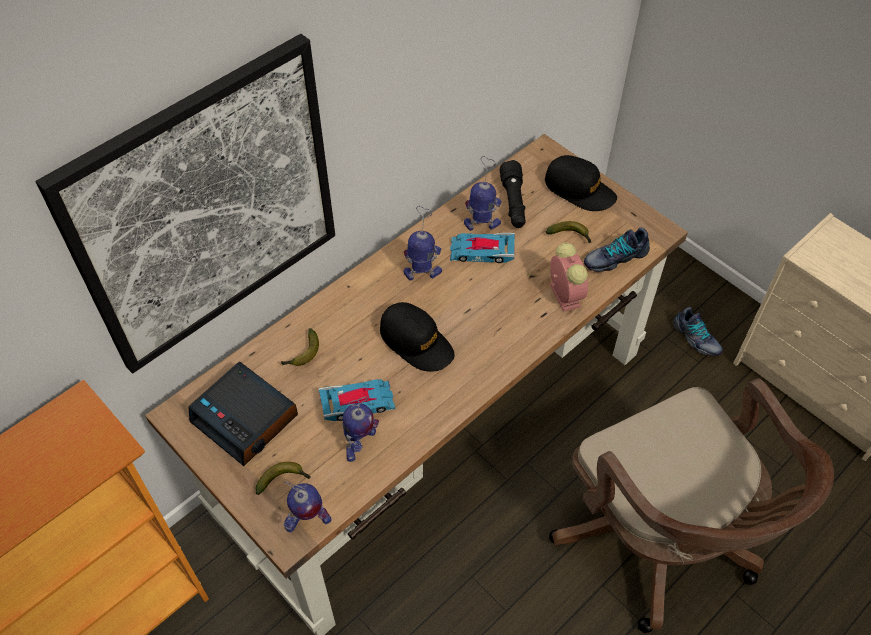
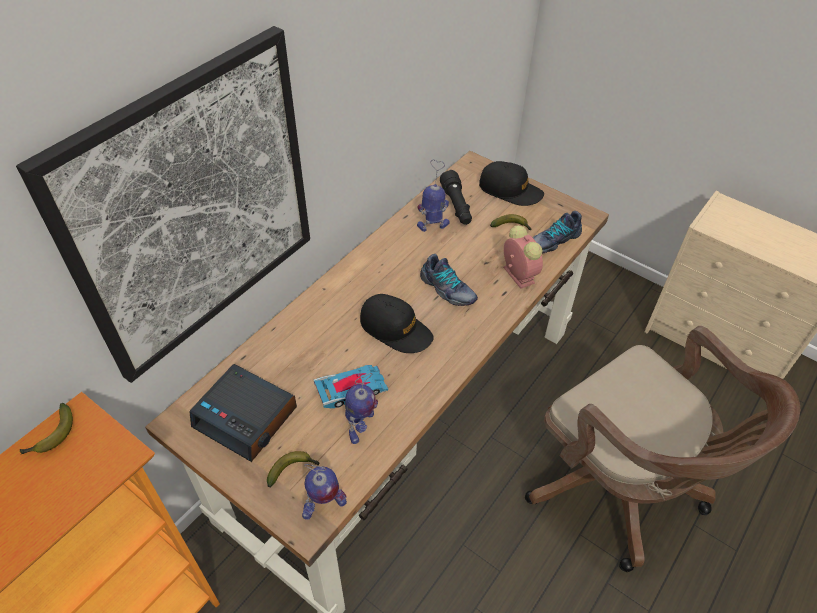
camera: 10 degrees left, 5 degrees down
banana [281,328,319,366] -> banana moved to [20,403,73,454]
toy robot [404,206,442,281] -> none
toy car [450,233,515,263] -> none
shoe [673,307,723,356] -> shoe moved to [420,254,478,306]

